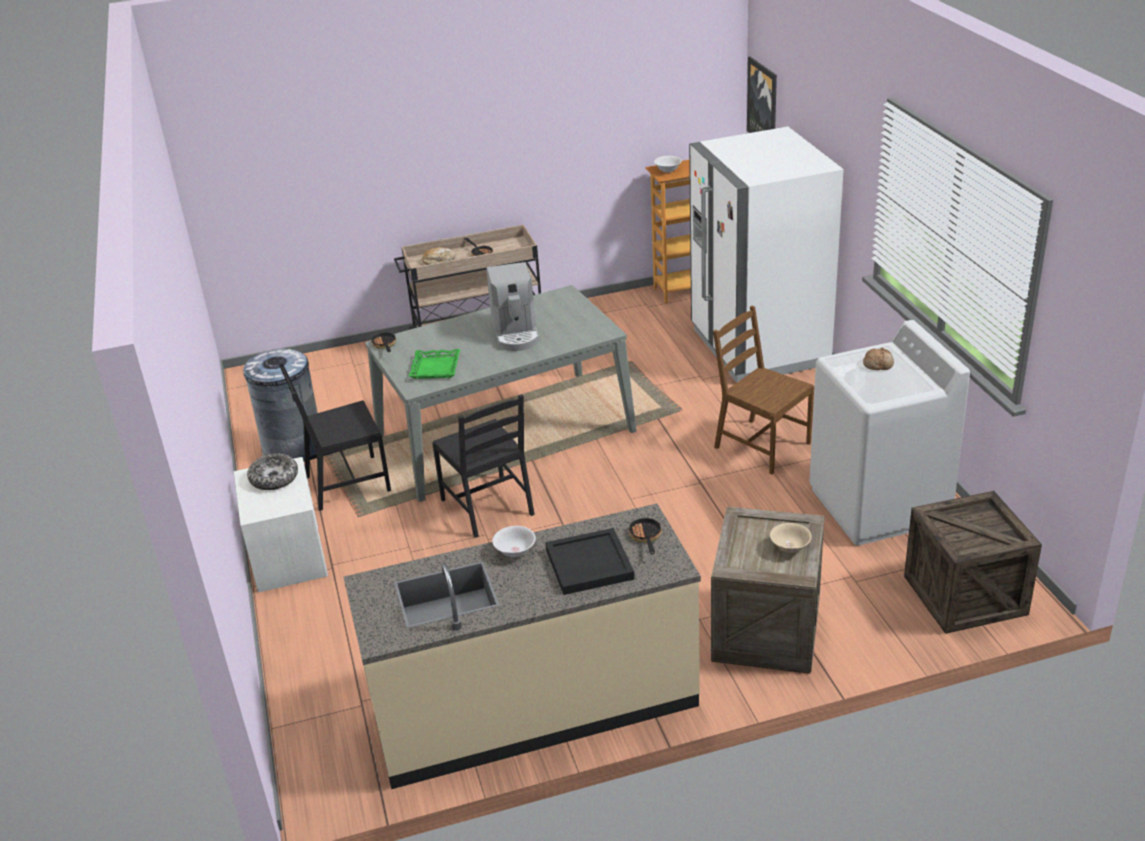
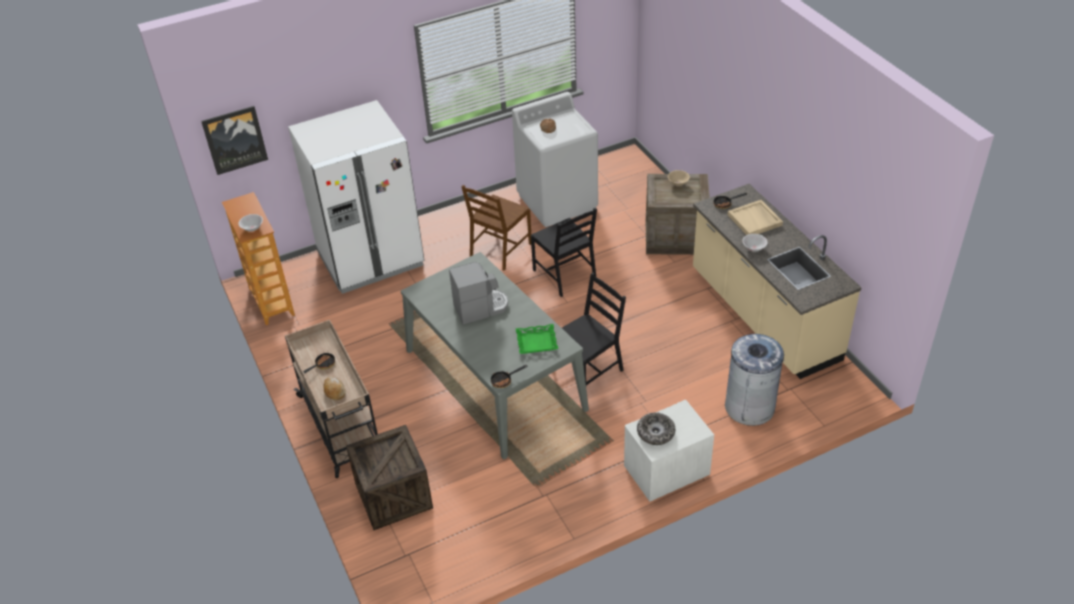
camera: 100 degrees left, 10 degrees up
grey trash can [243,349,318,462] -> grey trash can moved to [725,334,785,426]
black chair [278,362,391,511] -> black chair moved to [531,208,597,297]
black tray [545,528,635,595] -> beige tray [727,200,783,235]
crate [904,491,1042,634] -> crate moved to [346,425,433,530]

